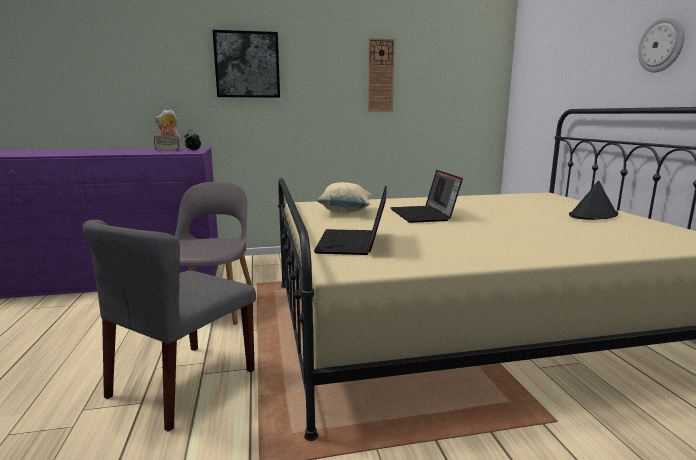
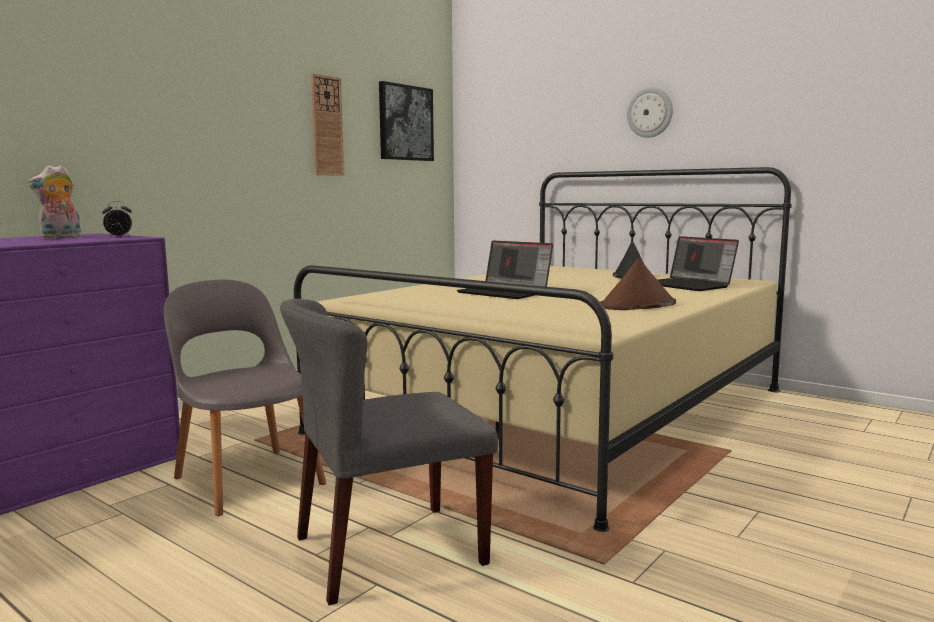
camera: 40 degrees left, 5 degrees down
grey chair [82,220,256,432] -> grey chair turned 75 degrees clockwise [280,299,498,605]
radio [154,124,179,152] -> none
picture [212,30,280,98] -> picture moved to [379,81,434,161]
laptop [314,186,387,255] -> laptop moved to [658,236,739,291]
beige pillow [317,182,372,213] -> none
none -> brown hat [600,258,676,310]

